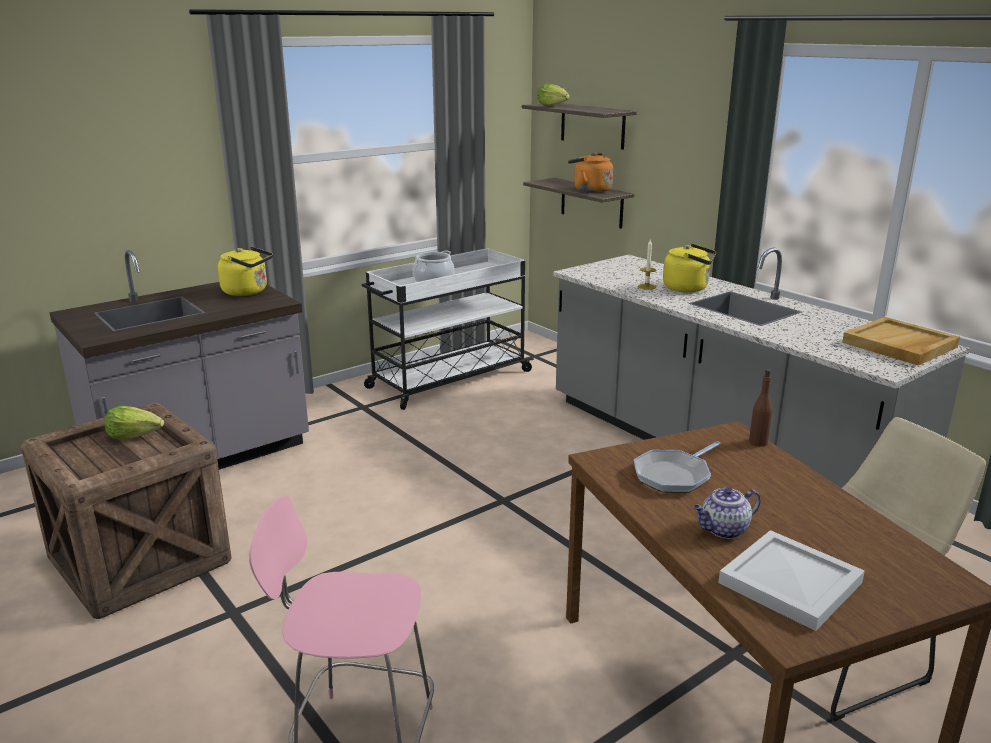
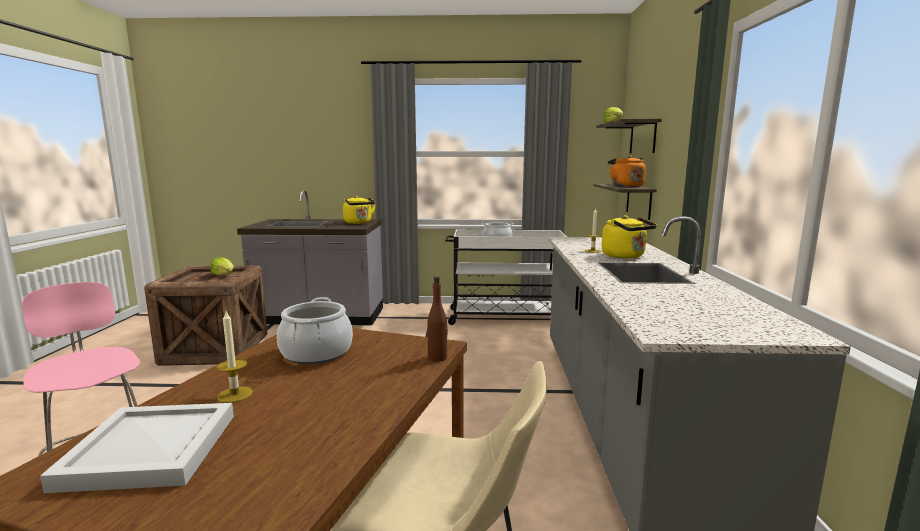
camera: 40 degrees right, 10 degrees down
frying pan [634,441,720,493] -> cooking pot [277,297,353,364]
teapot [694,488,760,539] -> candle [216,311,253,403]
beige tray [842,317,960,366] -> none

